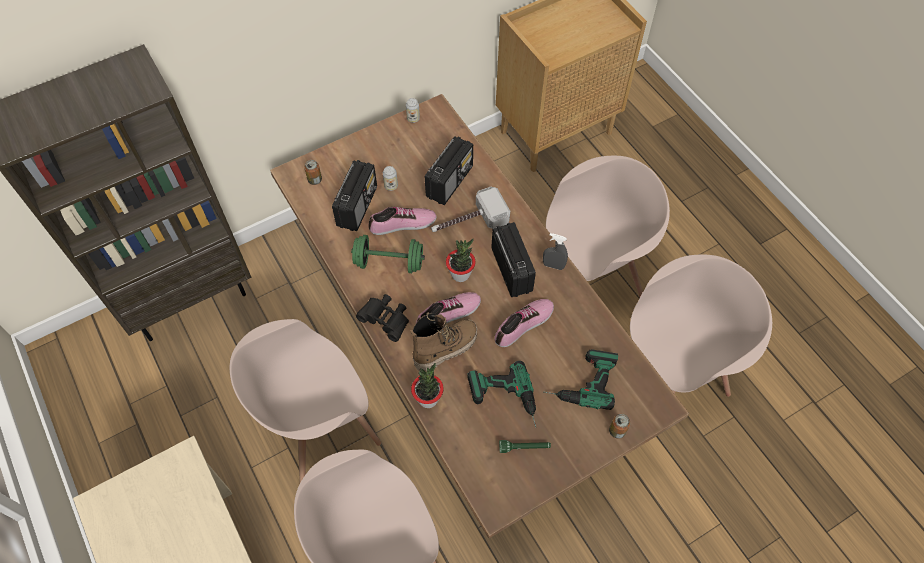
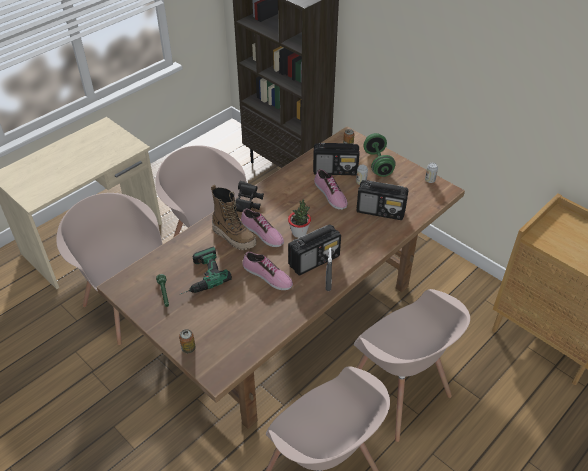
camera: 75 degrees right, 15 degrees down
green dumbbell [351,235,425,273] -> green dumbbell moved to [364,133,396,177]
potted plant [411,363,444,408] -> none
hammer [431,187,510,232] -> none
power drill [544,350,618,410] -> none

